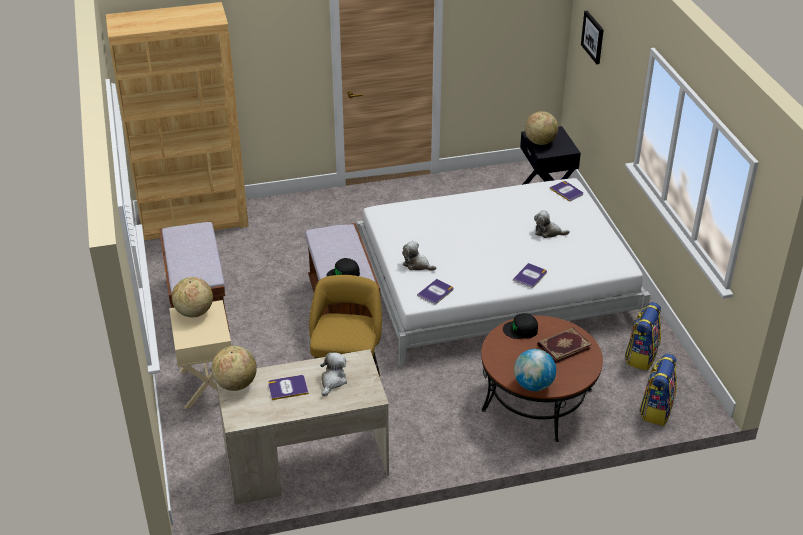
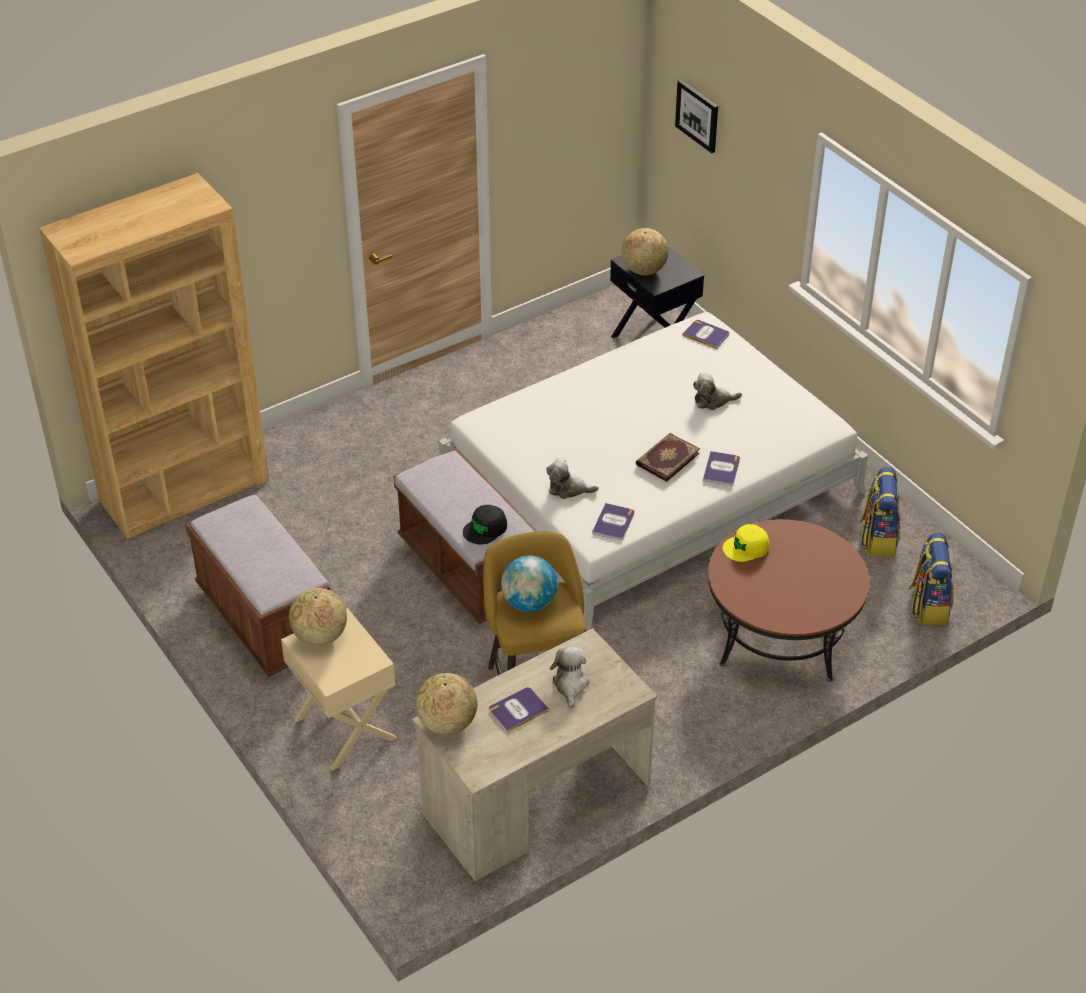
camera: 20 degrees left, 5 degrees up
black cap [503,313,538,339] -> yellow cap [723,524,769,562]
globe [514,349,556,391] -> globe moved to [501,555,558,612]
book [538,328,591,363] -> book moved to [636,433,700,482]

